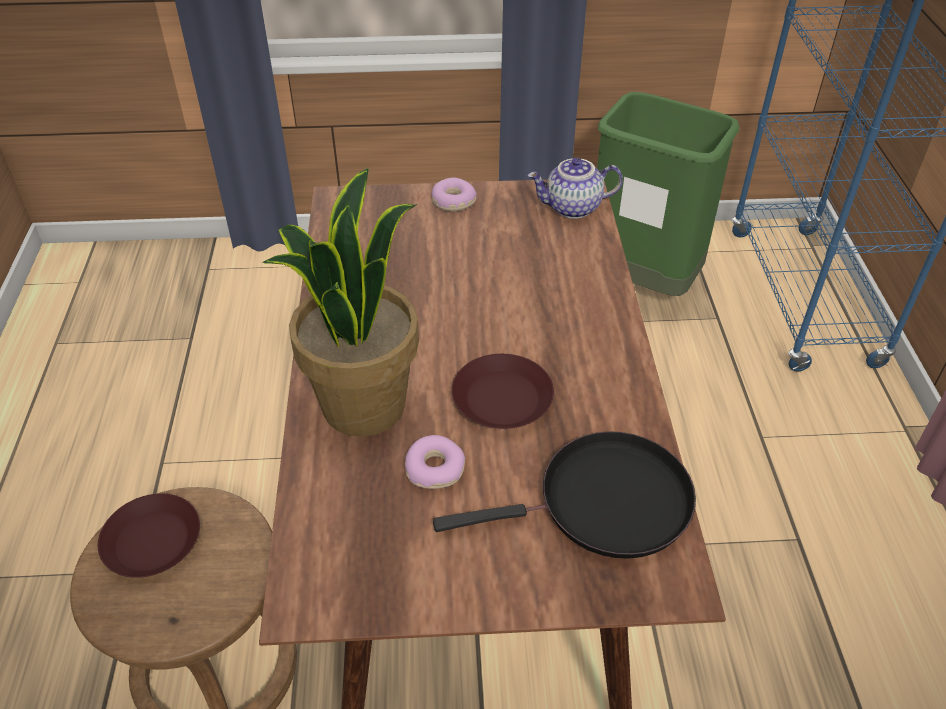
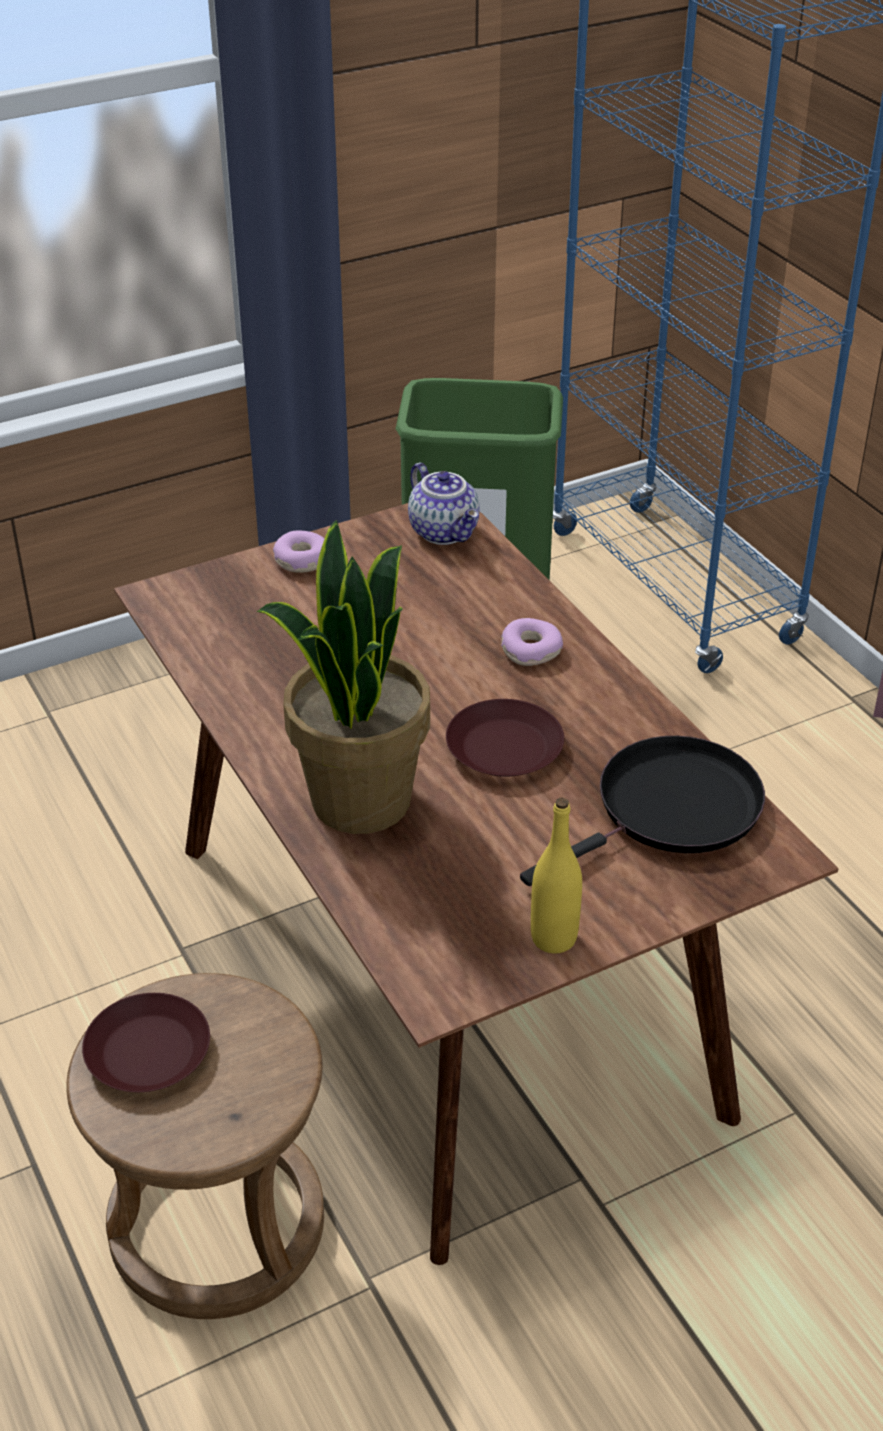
camera: 25 degrees left, 5 degrees down
donut [405,435,465,489] -> donut moved to [501,618,563,666]
teapot [527,157,623,219] -> teapot turned 90 degrees counterclockwise [408,462,480,545]
none -> yellow bottle [531,797,582,953]

